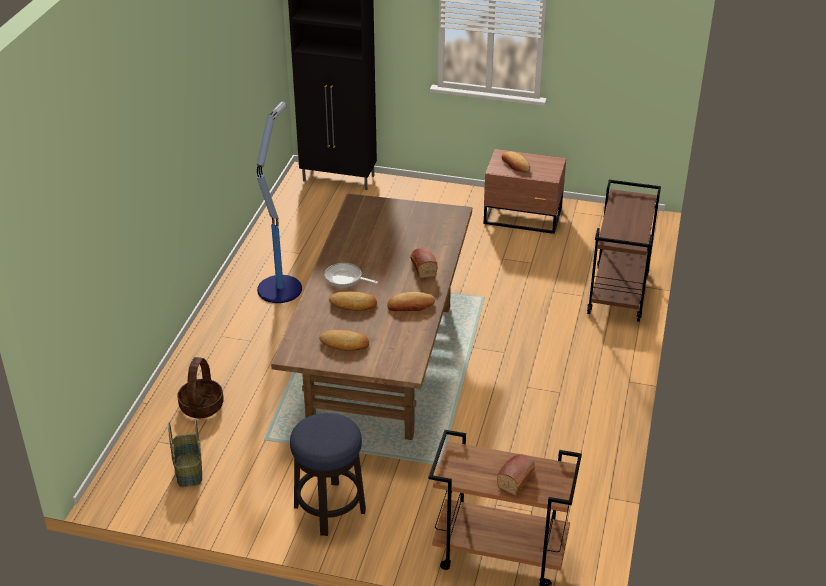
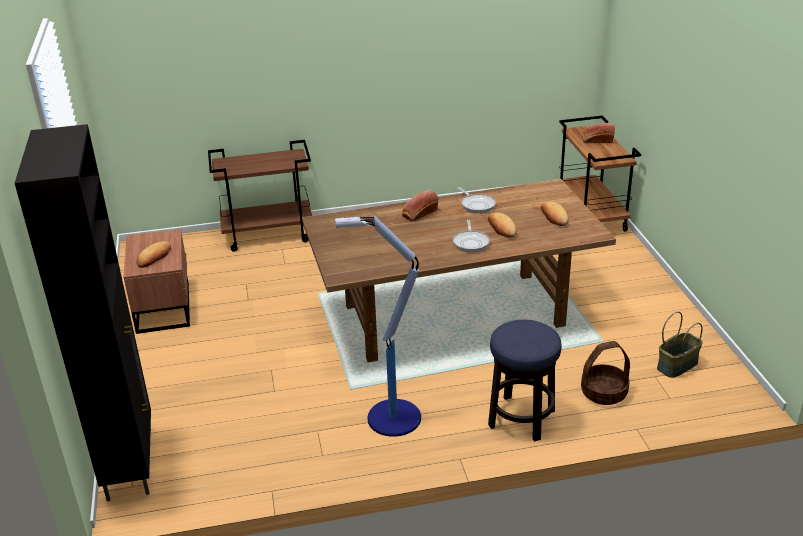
camera: 115 degrees left, 5 degrees down
stool [290,413,366,536] -> stool moved to [488,320,562,442]
bread [387,292,435,311] -> frying pan [457,187,496,213]

